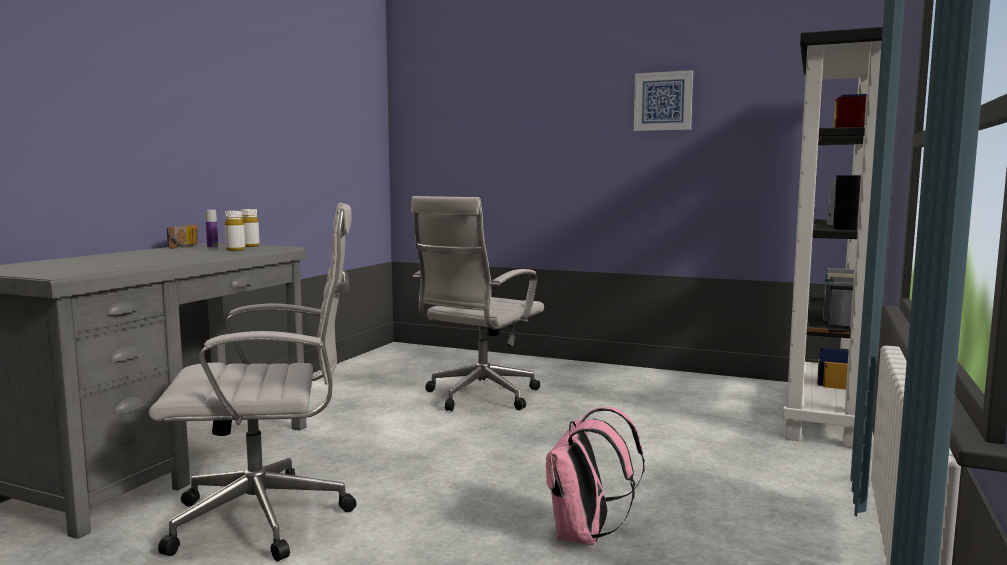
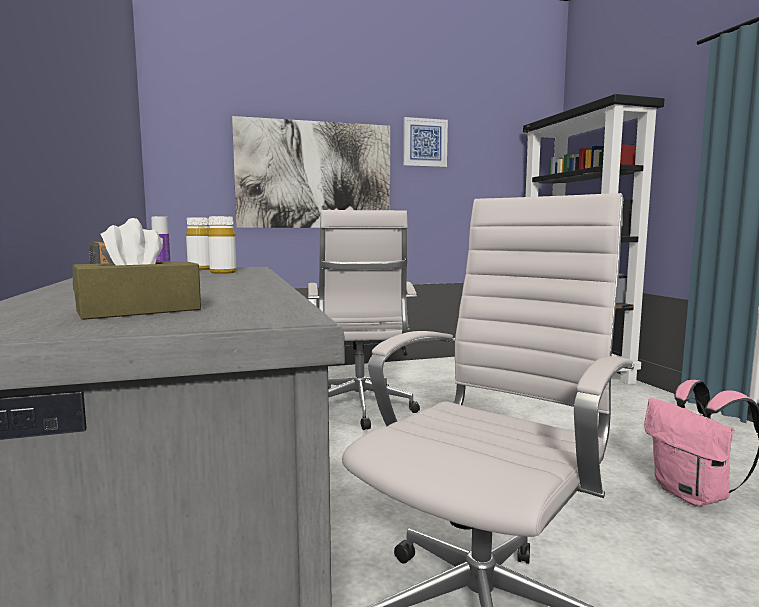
camera: 40 degrees left, 0 degrees up
none -> brown tissue box [73,218,201,320]
none -> picture [232,116,390,228]

